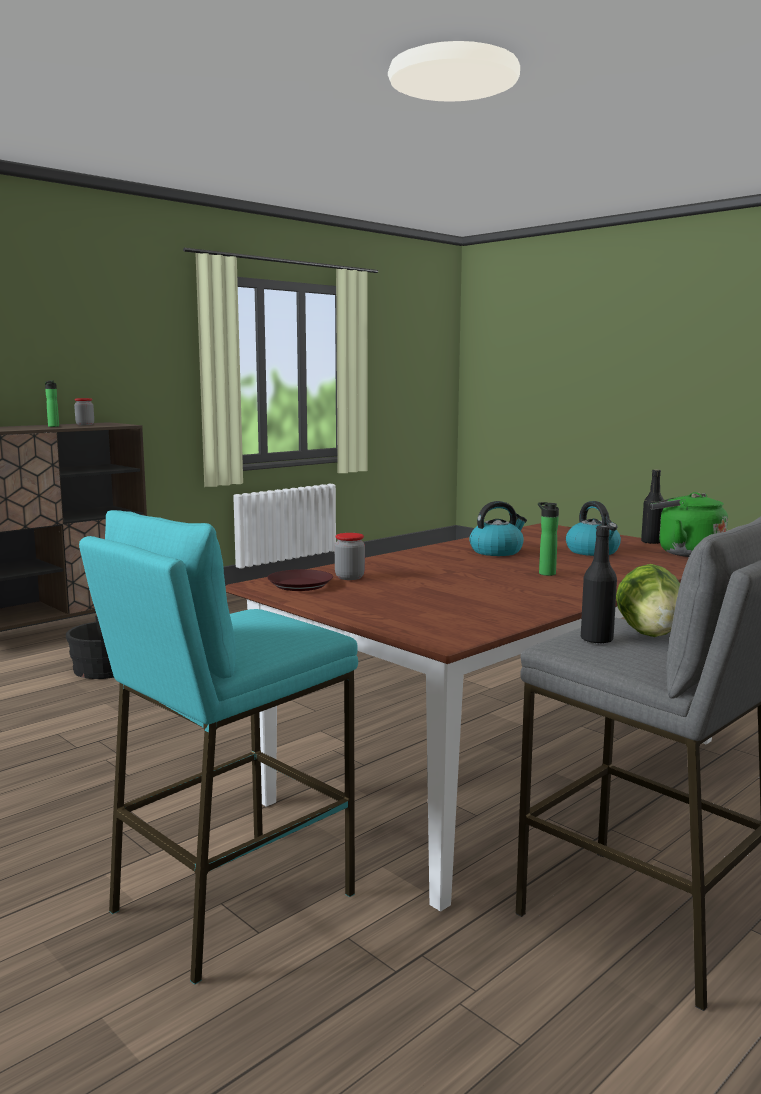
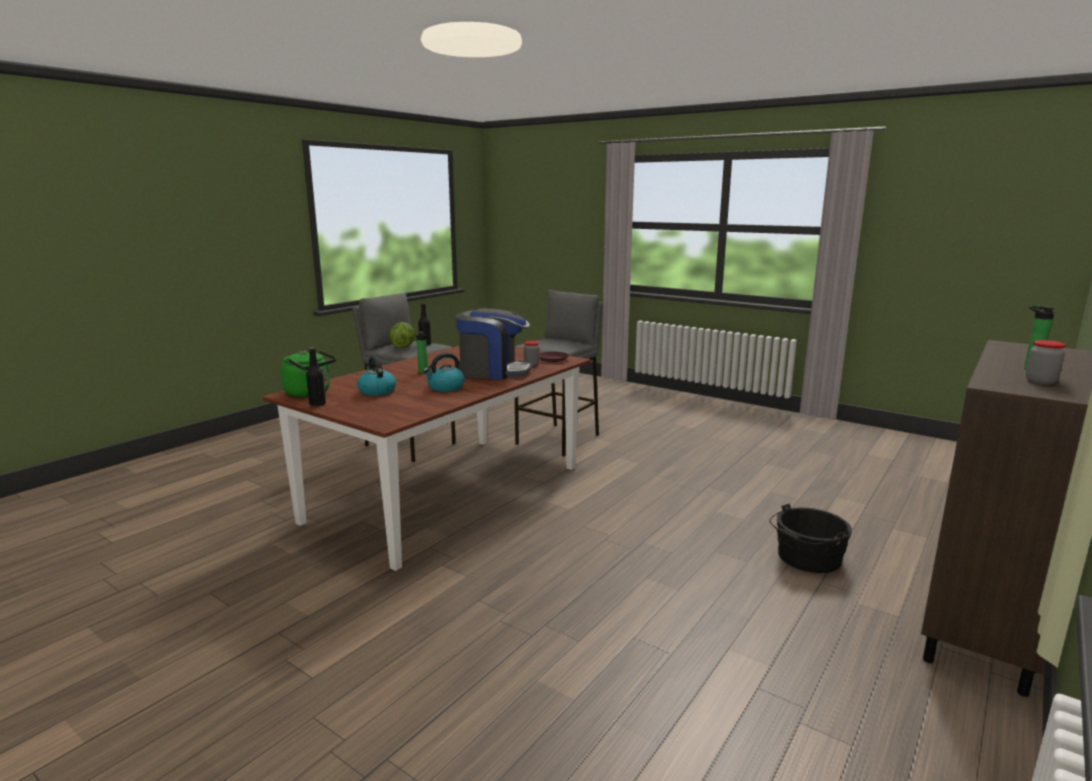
camera: 170 degrees right, 5 degrees up
turquoise stool [79,510,358,985] -> grey stool [515,290,603,456]
none -> coffee machine [456,308,532,380]

